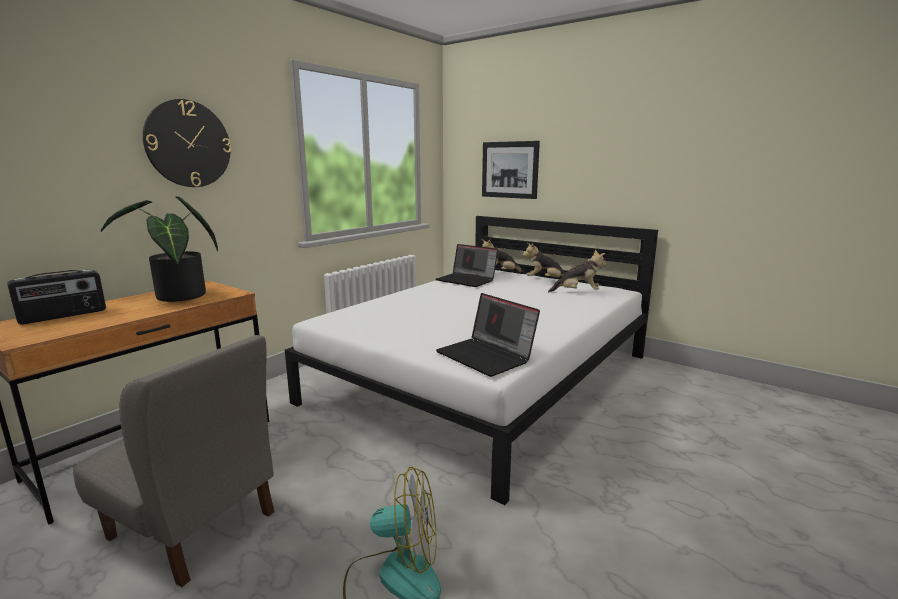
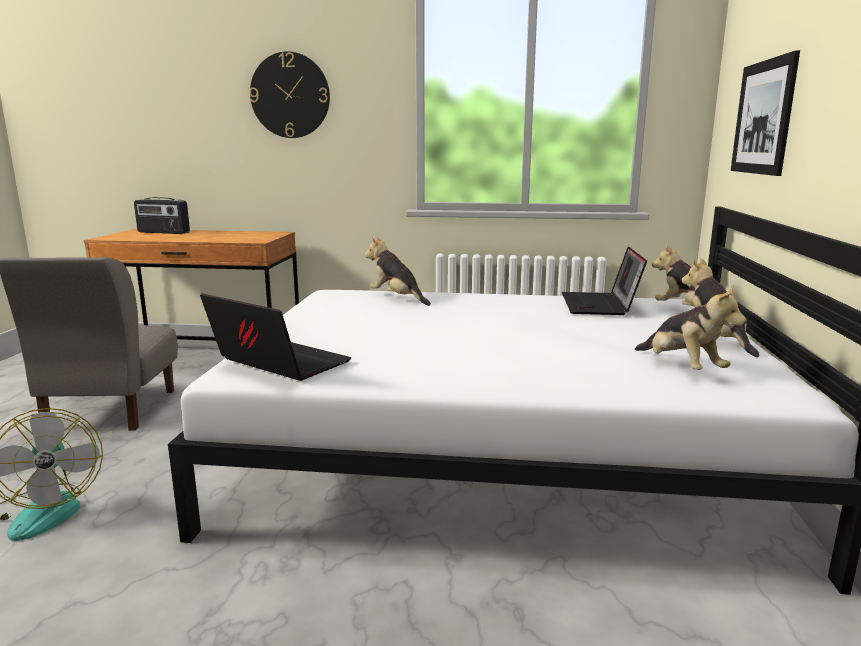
camera: 60 degrees right, 0 degrees up
potted plant [101,196,218,302] -> none
laptop [436,293,540,377] -> laptop turned 105 degrees clockwise [200,293,351,381]
none -> plush toy [365,236,431,306]

